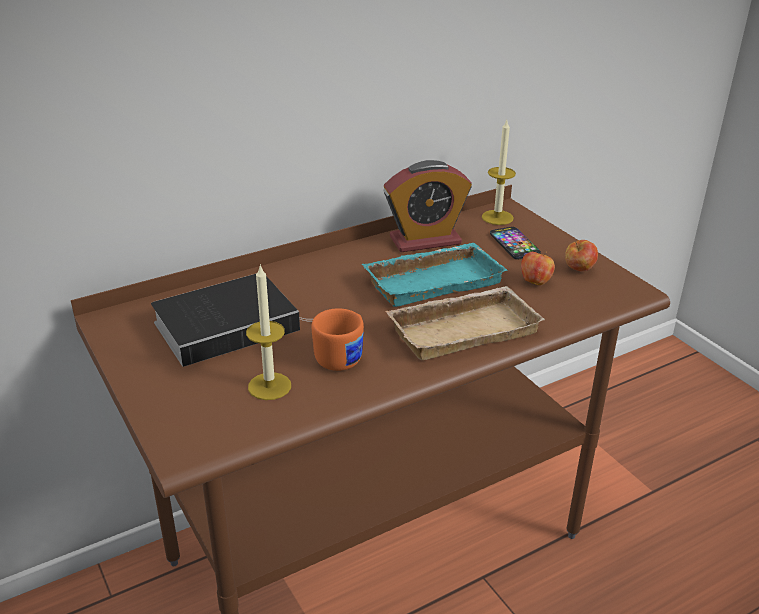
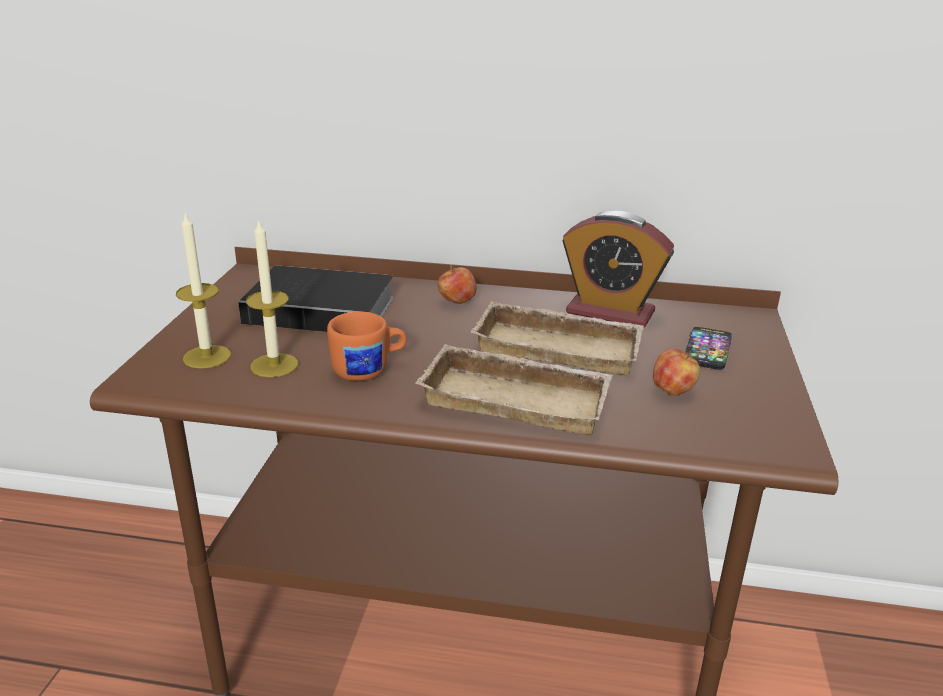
camera: 40 degrees right, 5 degrees down
turquoise tray [362,243,508,307] -> beige tray [471,301,644,376]
candle [482,120,516,225] -> candle moved to [176,211,231,368]
apple [565,240,598,271] -> apple moved to [438,265,476,304]

